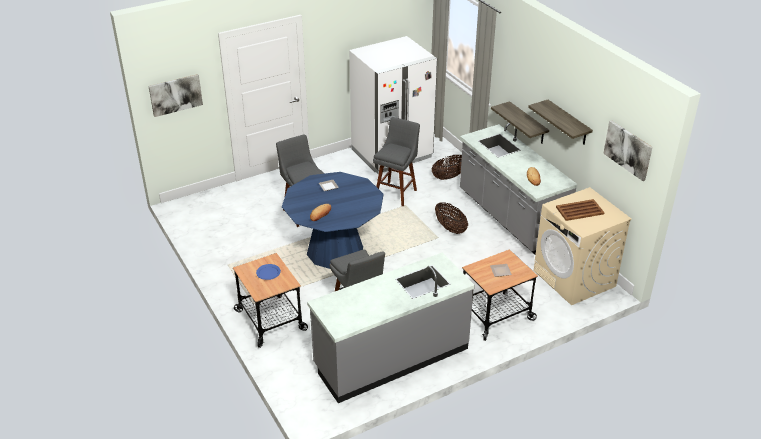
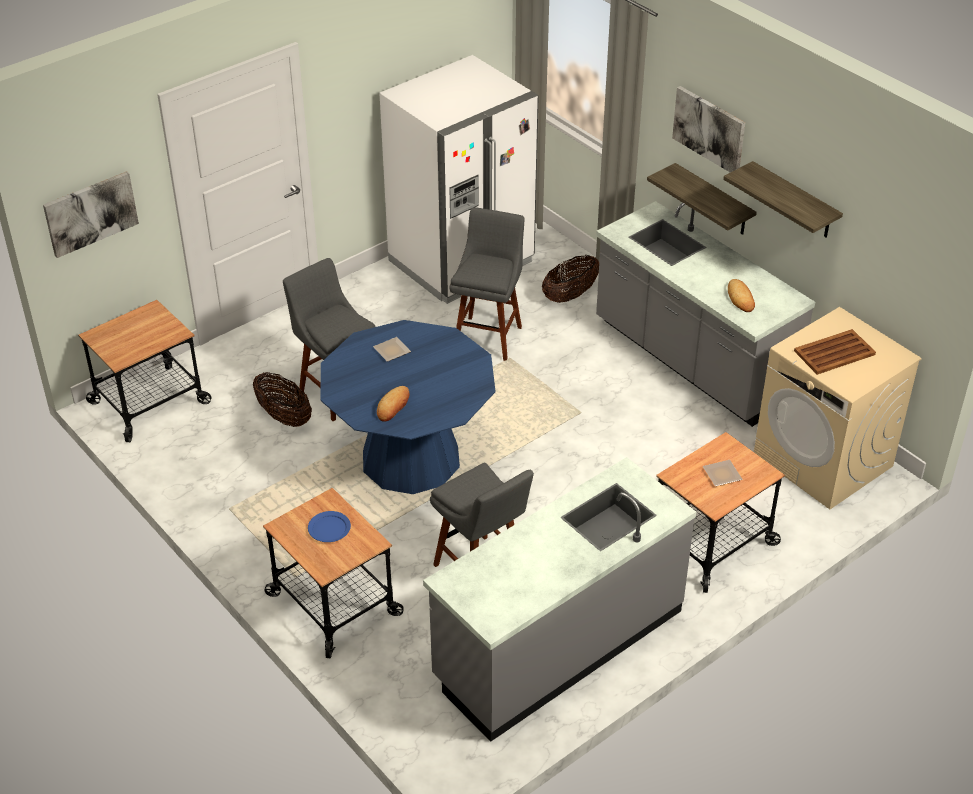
camera: 10 degrees left, 5 degrees up
basket [435,202,468,234] -> basket moved to [253,372,312,427]
picture [603,120,652,181] -> picture moved to [672,86,746,172]
none -> cart [78,300,211,442]

